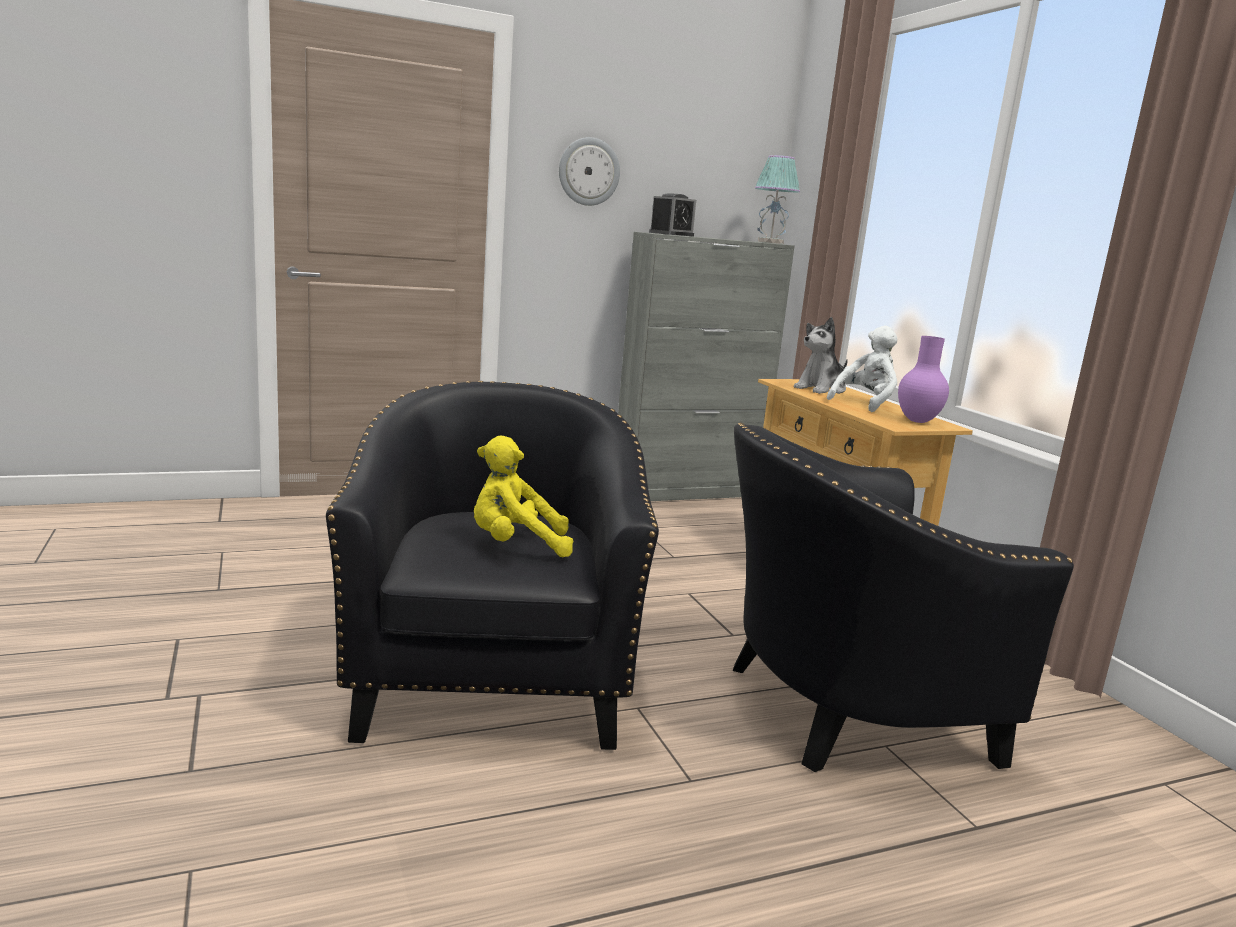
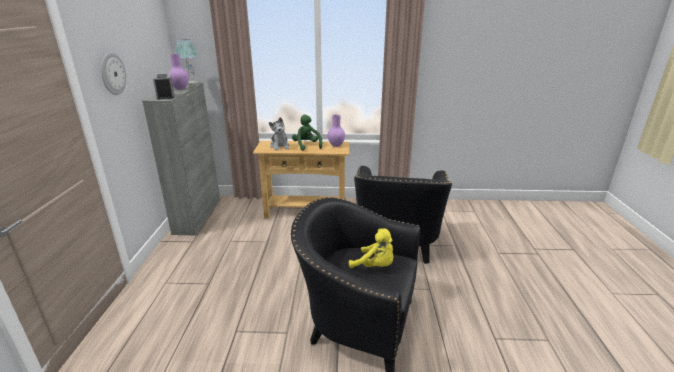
camera: 65 degrees left, 10 degrees up
yellow plush toy [474,436,574,557] -> yellow plush toy turned 75 degrees counterclockwise [349,228,393,268]
white plush toy [827,326,897,412] -> green plush toy [292,115,322,151]
none -> purple vase [168,54,189,90]

